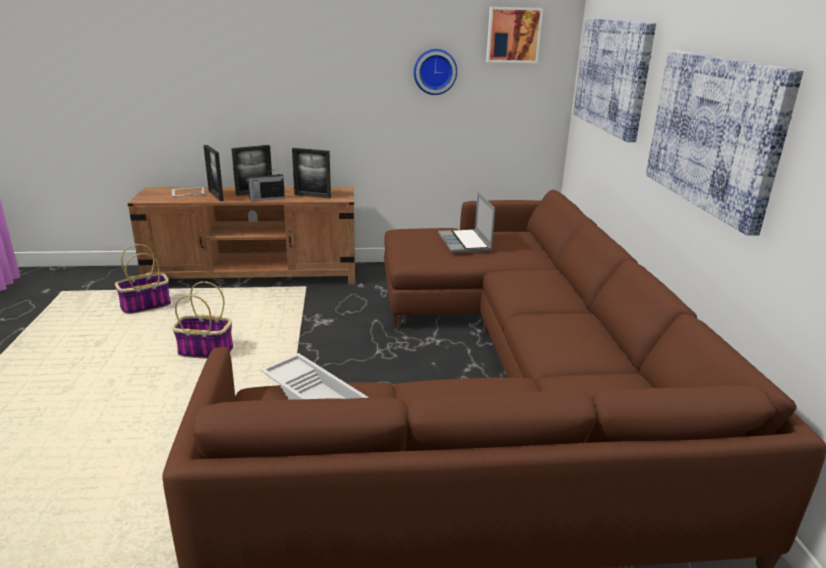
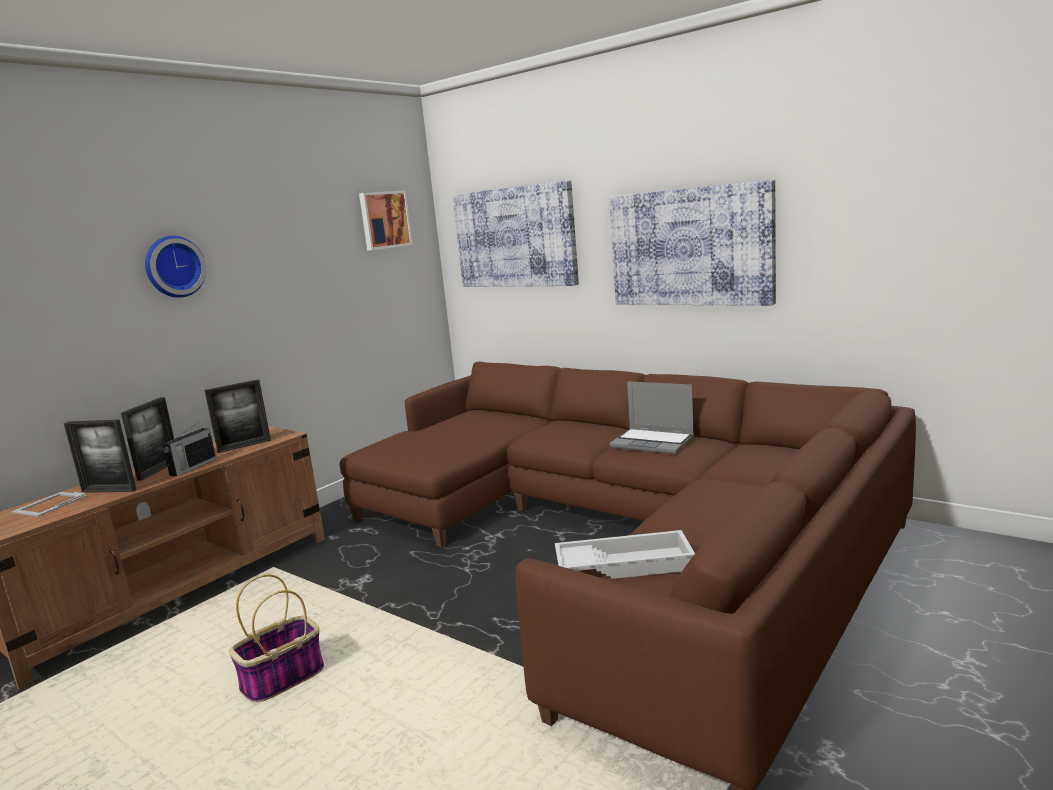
camera: 45 degrees left, 10 degrees down
basket [115,244,171,314] -> none
wall clock [414,49,457,95] -> wall clock moved to [145,236,206,298]
laptop [438,192,495,253] -> laptop moved to [610,381,694,454]

